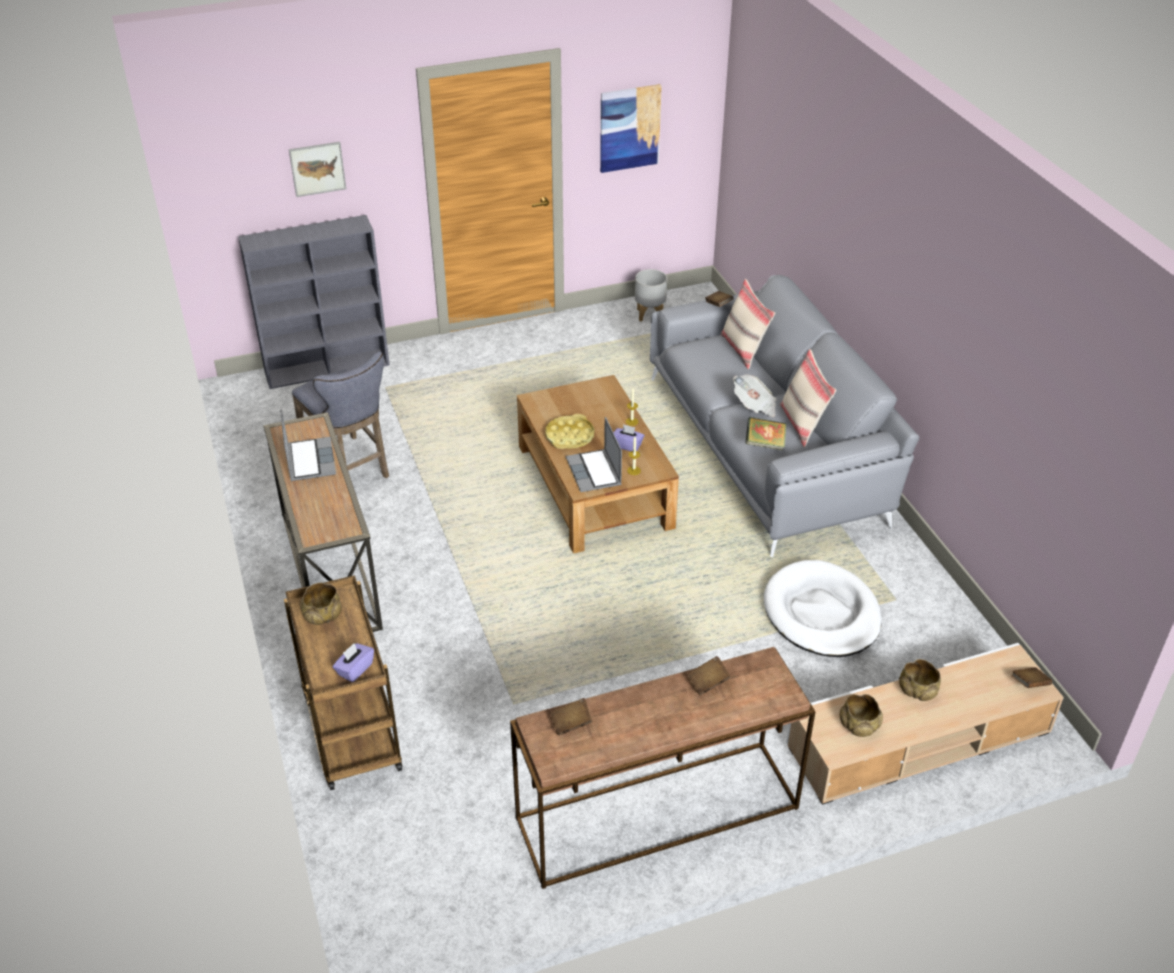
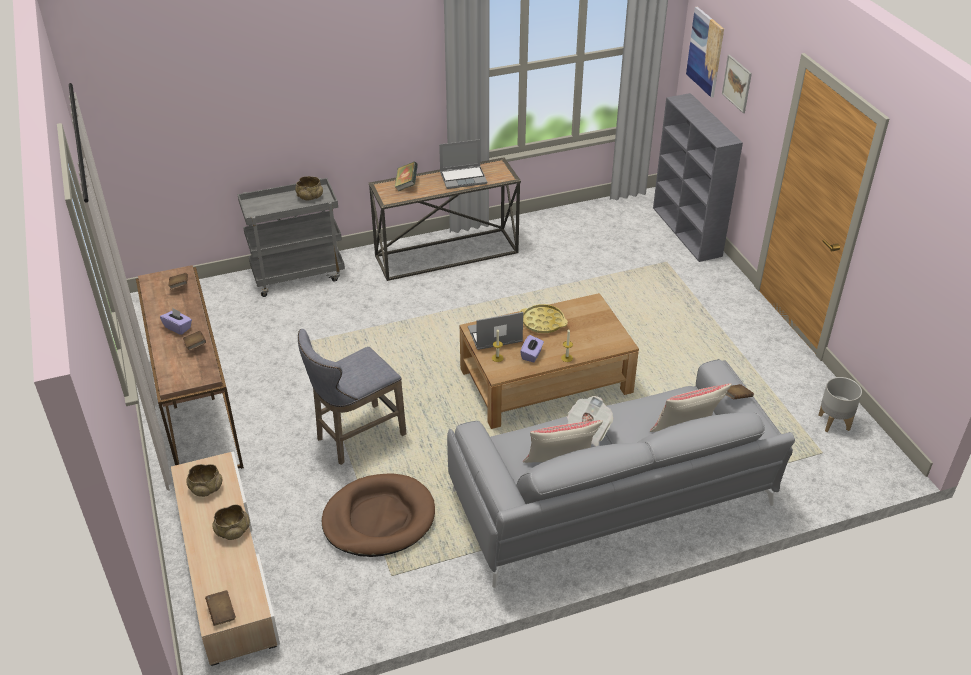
camera: 90 degrees right, 0 degrees up
brown cart [284,575,403,790] -> grey cart [237,178,345,297]
grey stool [292,351,389,478] -> grey stool moved to [298,329,407,465]
purple tissue box [333,643,374,682] -> purple tissue box moved to [160,308,192,335]
picture [600,84,662,173] -> picture moved to [686,7,724,98]
book [745,417,787,450] -> book moved to [395,161,418,191]
white dog bed [764,560,882,657] -> brown dog bed [322,473,435,557]

